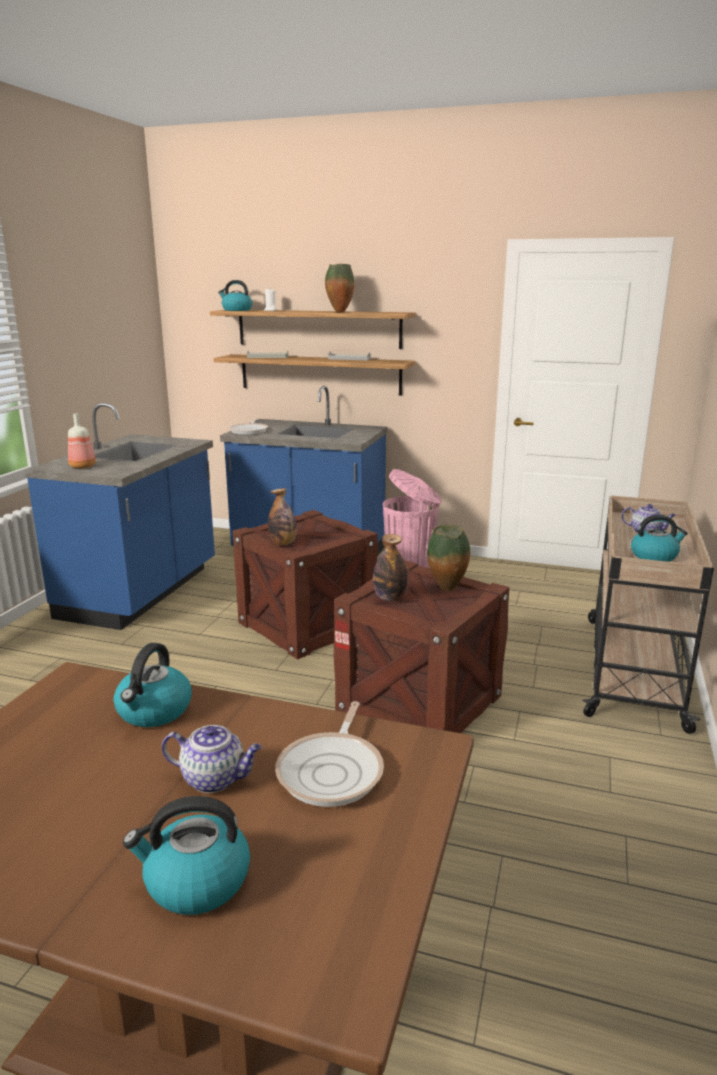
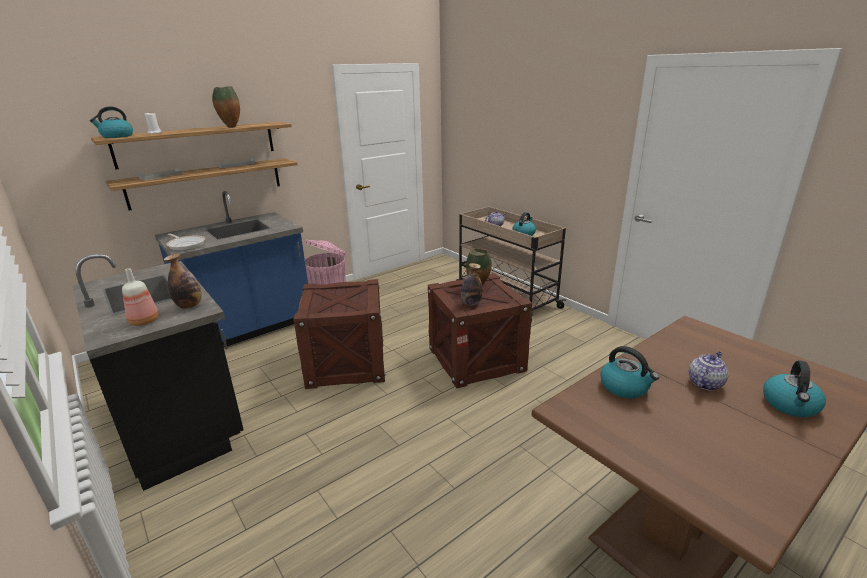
camera: 55 degrees left, 5 degrees up
blue counter [25,403,215,630] -> black counter [72,254,244,491]
bottle [268,488,297,545] -> bottle moved to [164,253,202,309]
frying pan [275,701,384,807] -> none

